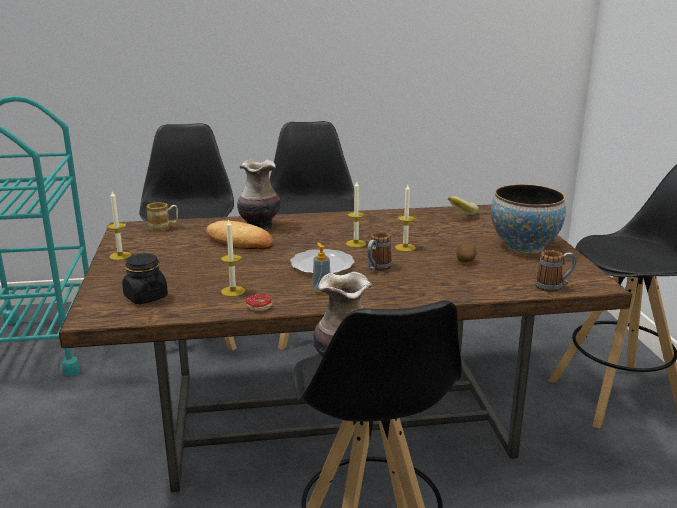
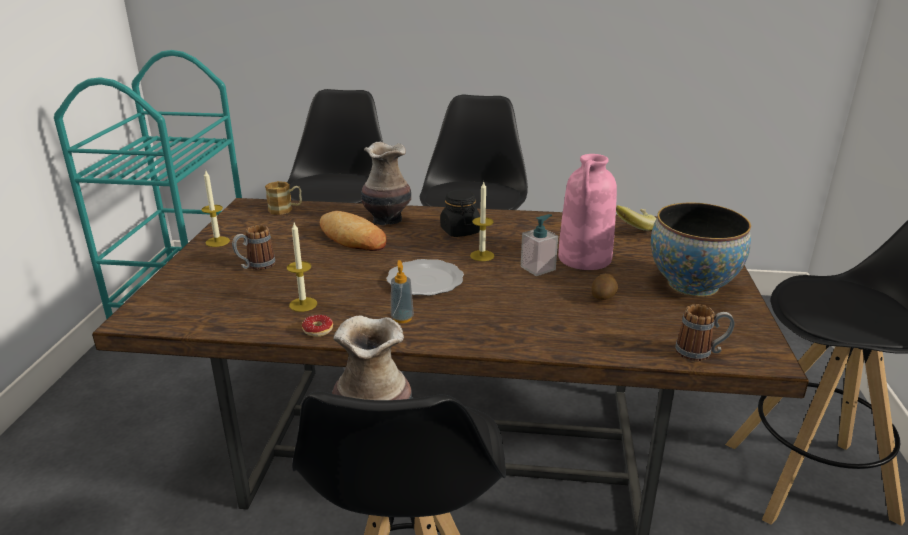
camera: 15 degrees right, 5 degrees up
black jar [122,253,168,304] -> black jar moved to [440,190,480,237]
mug [367,231,392,271] -> mug moved to [232,225,276,270]
candle [395,185,416,252] -> soap dispenser [521,214,558,276]
none -> pink vase [558,154,617,270]

